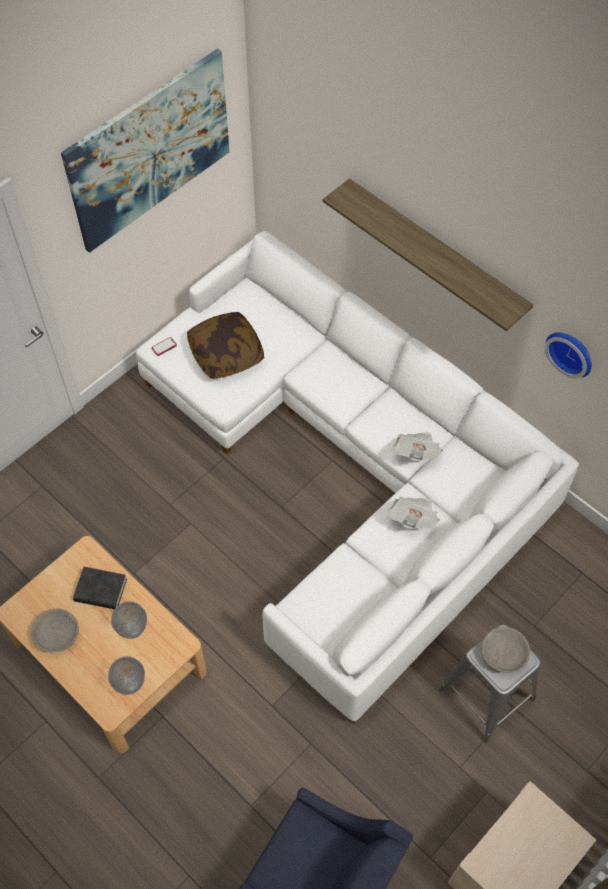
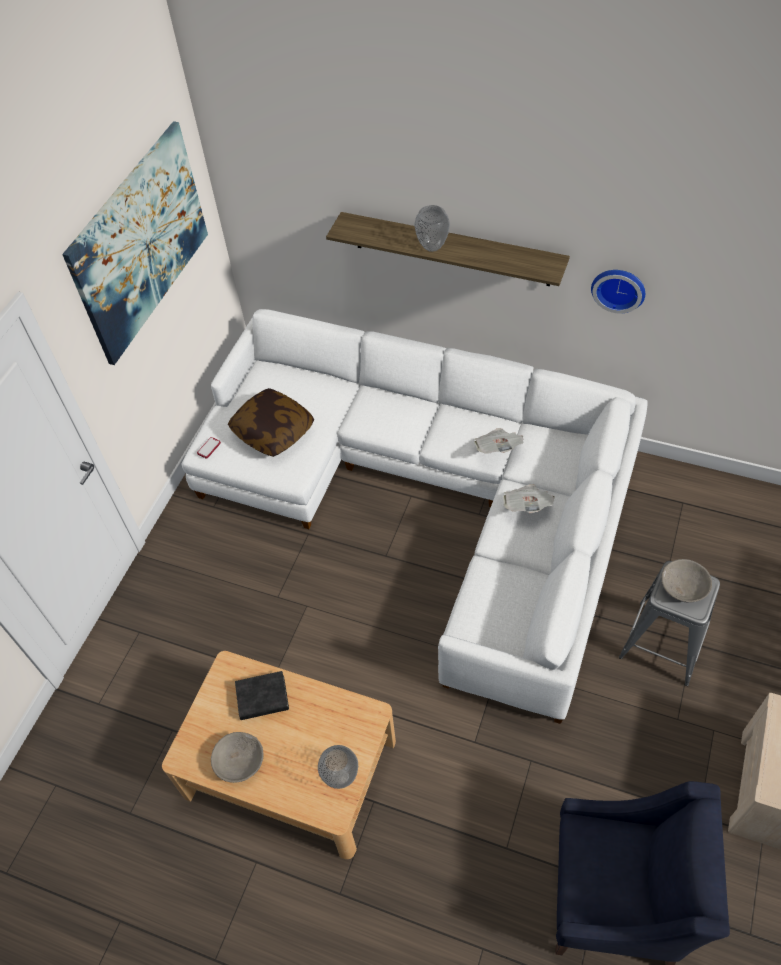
camera: 20 degrees left, 5 degrees down
vase [111,601,147,639] -> vase moved to [414,205,450,252]

